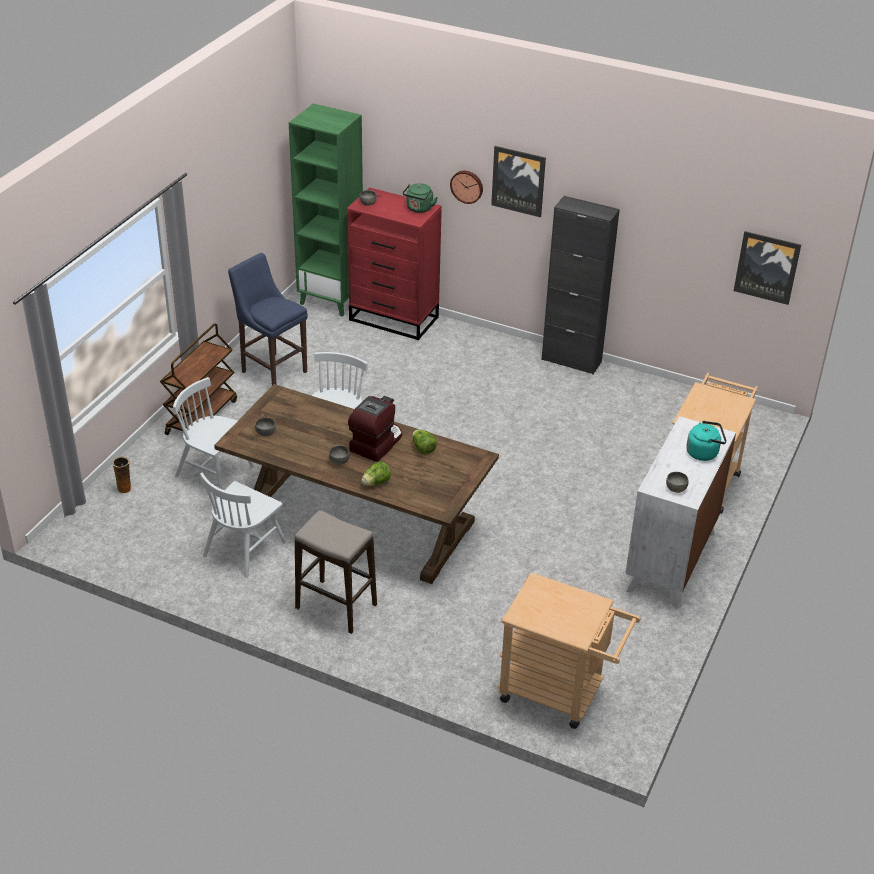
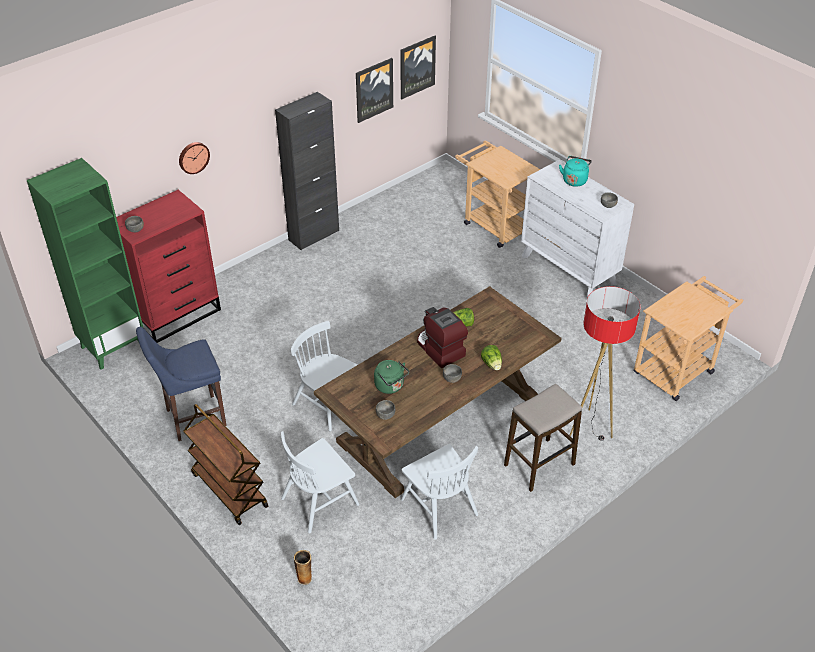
camera: 65 degrees left, 5 degrees up
green kettle [403,183,438,213] -> green kettle moved to [374,360,409,394]
picture [491,146,546,217] -> picture moved to [356,58,393,123]
none -> floor lamp [570,286,640,441]

